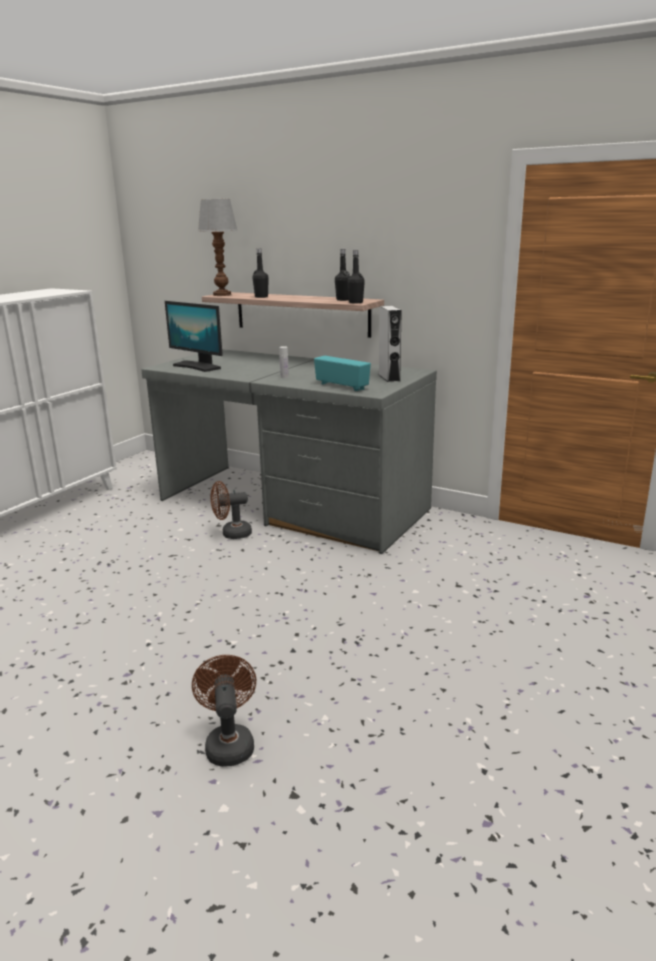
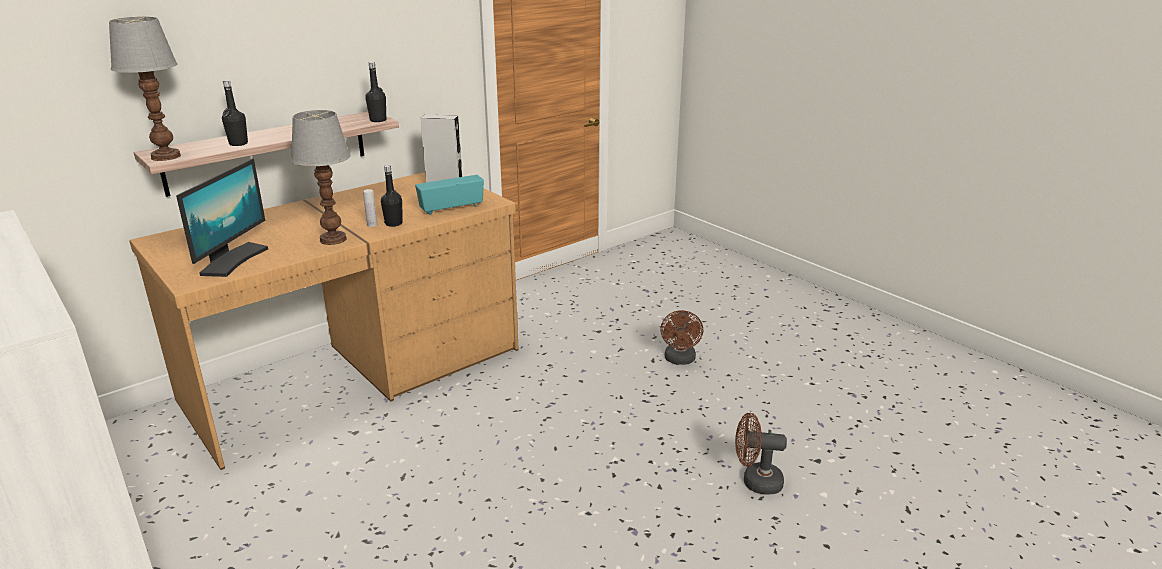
camera: 70 degrees left, 5 degrees up
grey desk [141,349,437,554] -> brown desk [129,172,519,470]
monitor [165,301,223,372] -> monitor turned 45 degrees counterclockwise [176,158,268,277]
brown fan [210,481,252,539] -> brown fan moved to [660,310,703,365]
black bottle [335,249,350,301] -> black bottle moved to [381,165,403,227]
none -> table lamp [291,110,351,245]

